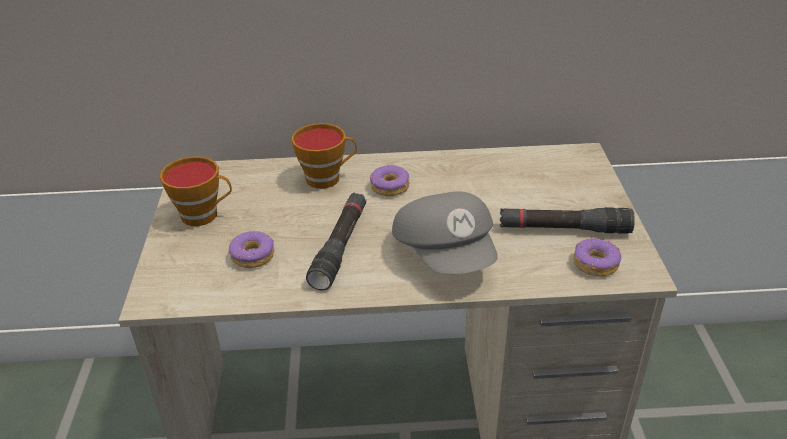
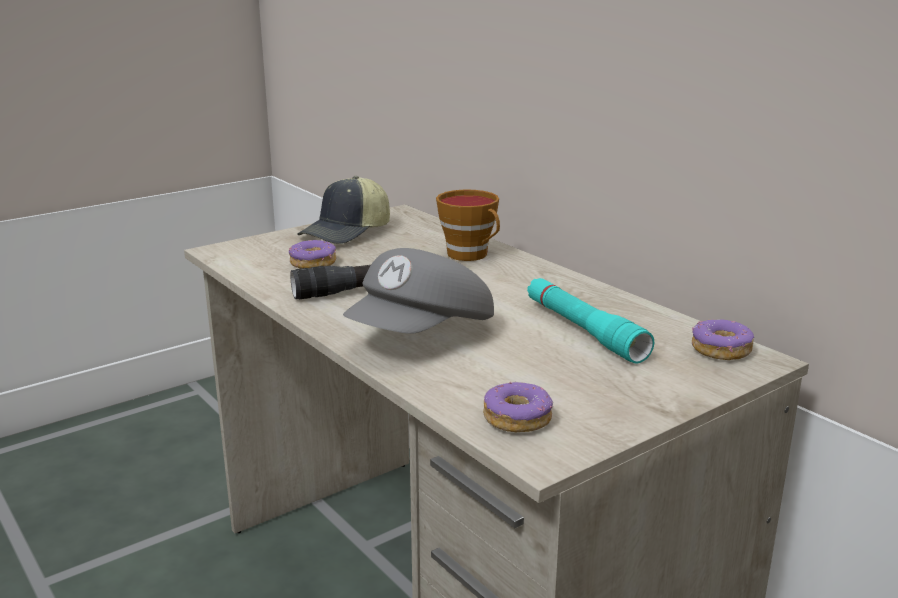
camera: 55 degrees right, 15 degrees down
cup [160,156,232,226] -> cap [298,176,390,244]
donut [370,165,409,196] -> donut moved to [692,319,754,360]
black flashlight [500,207,635,234] -> none
none -> turquoise flashlight [527,278,654,363]

